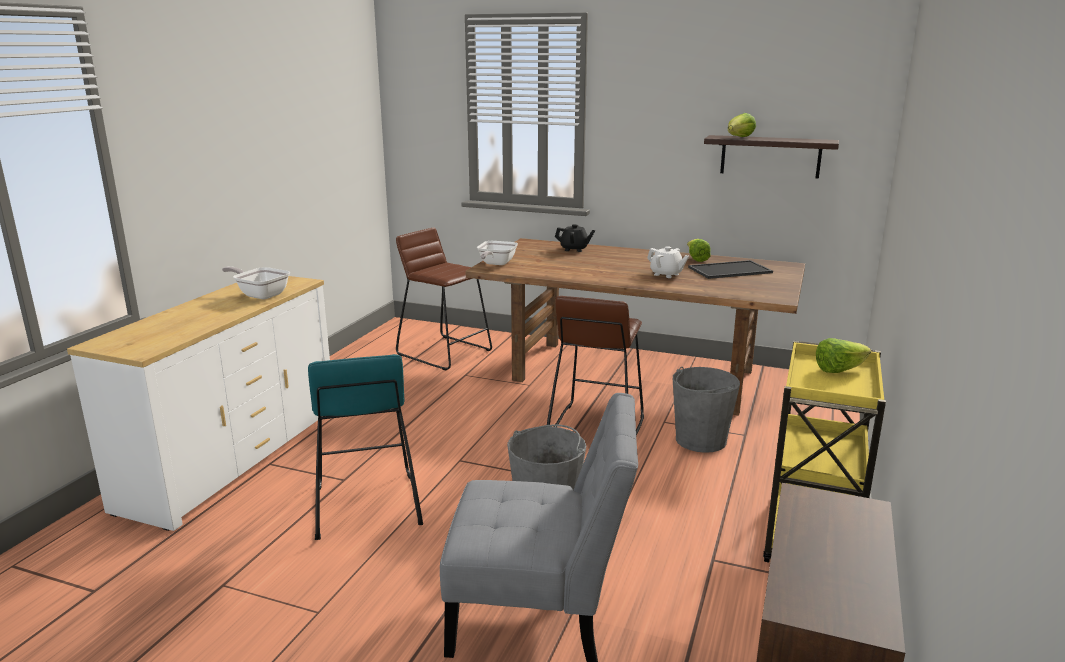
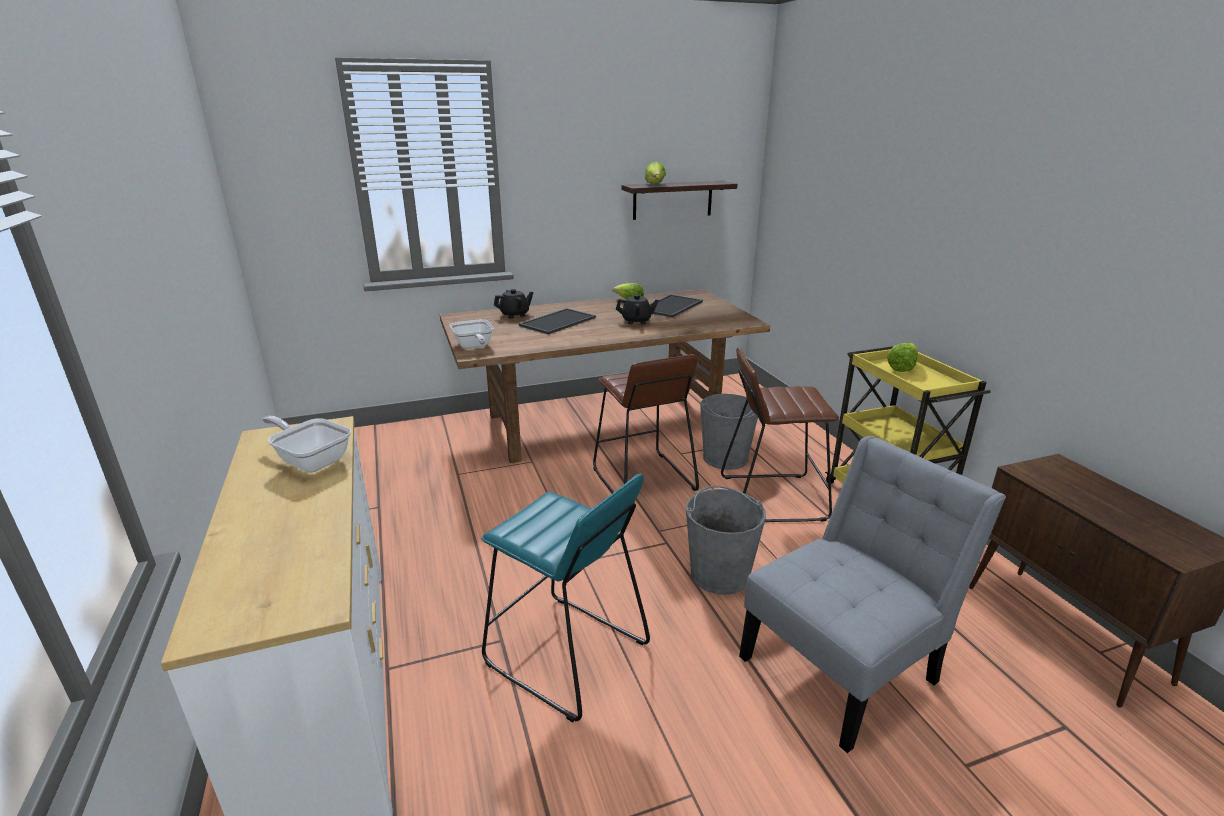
camera: 40 degrees left, 5 degrees up
frying pan [222,266,290,299] -> frying pan turned 45 degrees clockwise [262,416,351,473]
brown stool [396,228,492,370] -> brown stool moved to [721,347,839,522]
white teapot [647,246,689,278] -> black teapot [616,295,659,324]
none -> tray [519,308,596,334]

